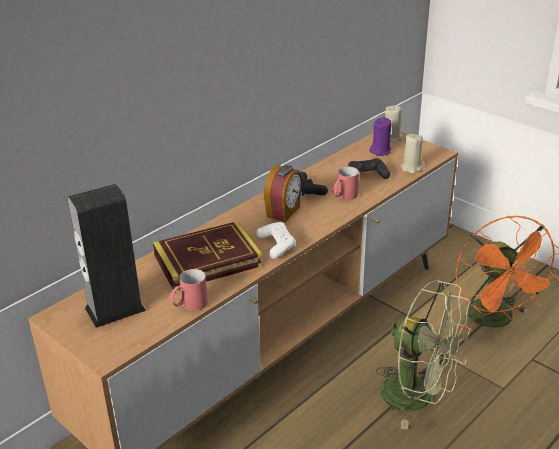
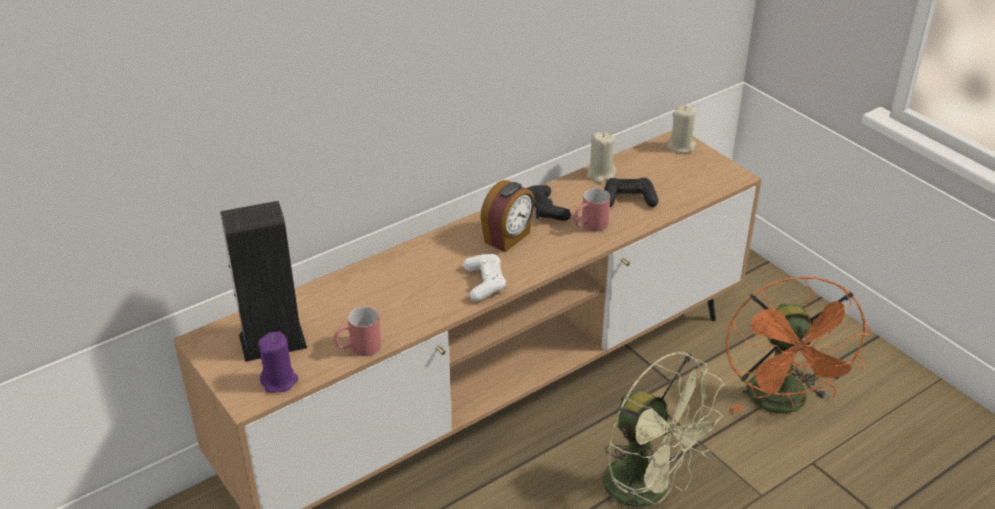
camera: 10 degrees right, 5 degrees up
book [153,221,262,290] -> none
purple candle [369,118,392,156] -> purple candle moved to [258,331,298,393]
beige candle [401,134,423,174] -> beige candle moved to [587,132,616,183]

